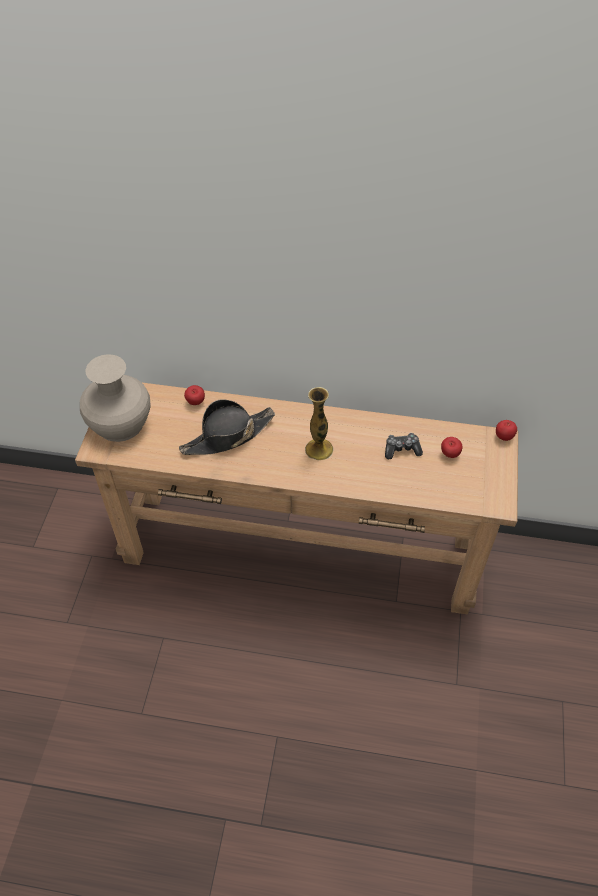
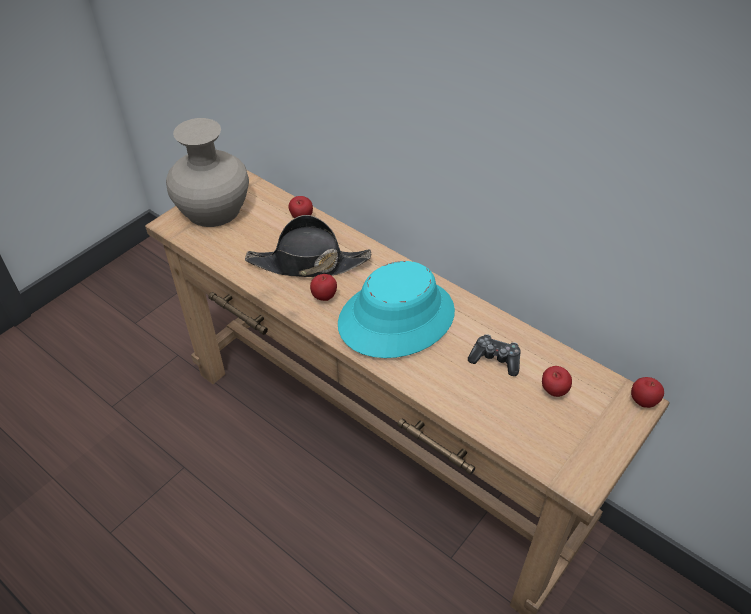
camera: 30 degrees right, 5 degrees down
vase [305,387,334,460] -> turquoise hat [338,261,455,358]
none -> apple [310,274,337,301]

